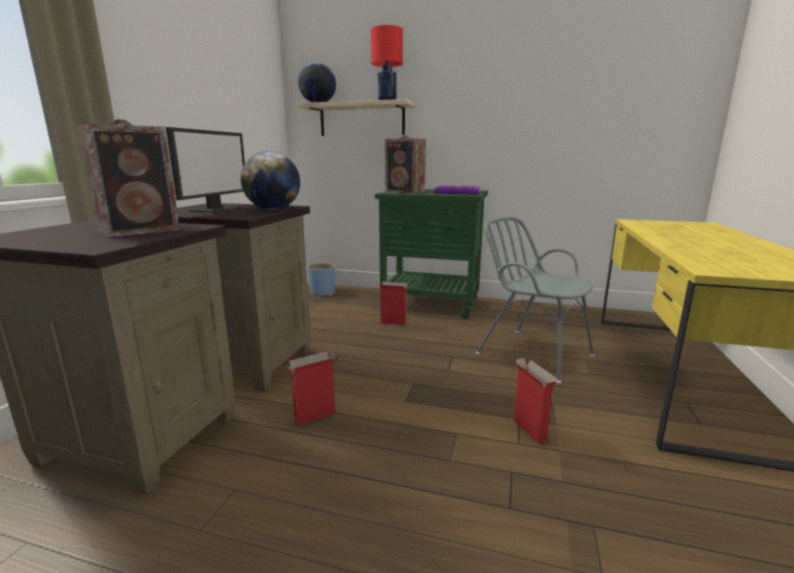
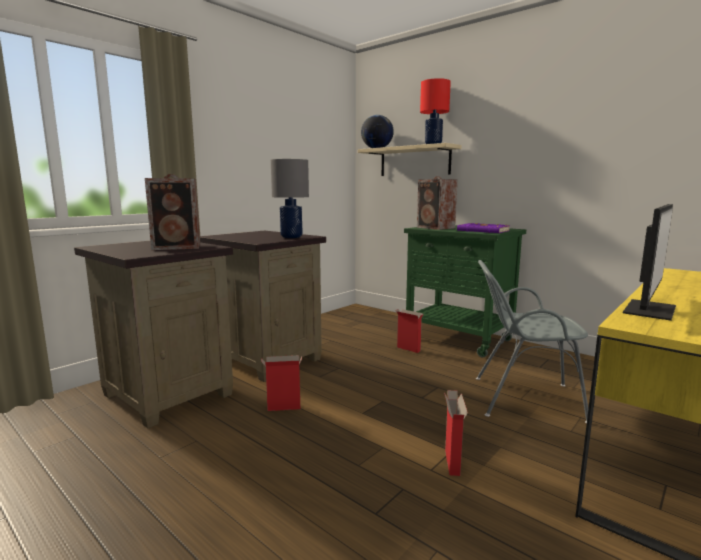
camera: 25 degrees right, 5 degrees down
monitor [166,127,245,213] -> monitor moved to [623,204,676,321]
globe [241,151,300,210] -> grey table lamp [271,159,309,238]
blue planter [307,263,335,296] -> none
grey chair [475,217,595,383] -> grey chair turned 60 degrees counterclockwise [476,260,588,424]

